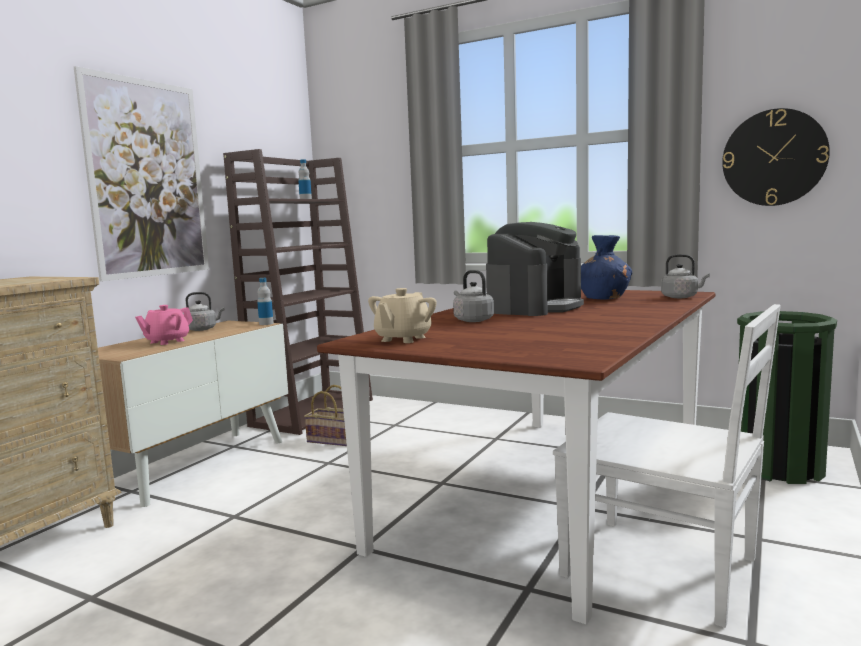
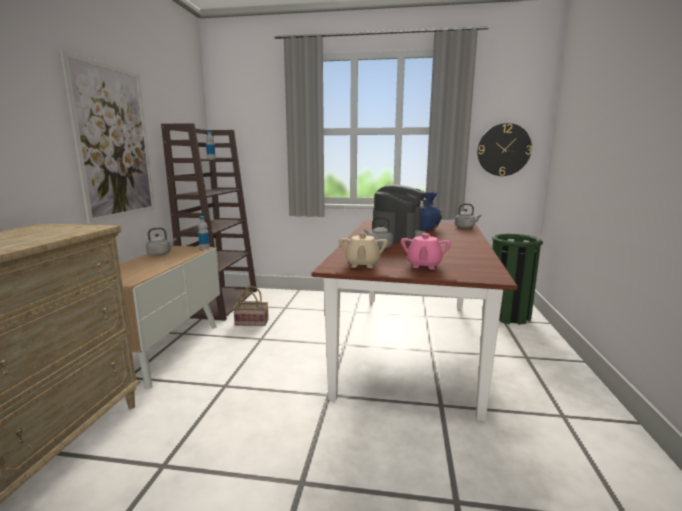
camera: 20 degrees left, 5 degrees up
pink teapot [135,305,193,345] -> pink teapot moved to [401,233,451,269]
white chair [553,304,781,628] -> none

